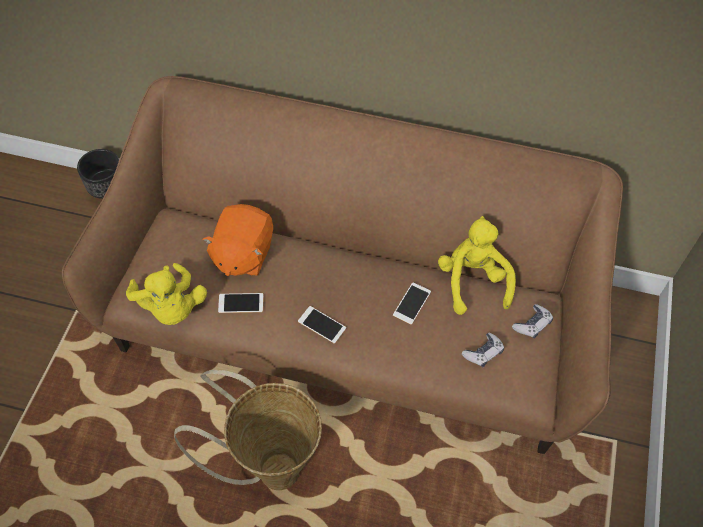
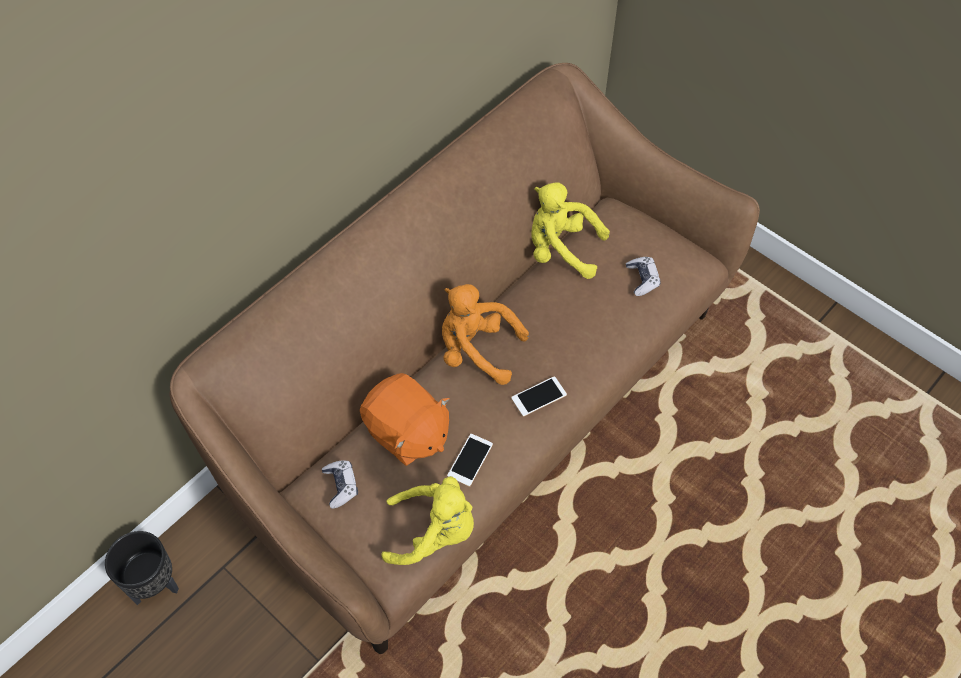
camera: 60 degrees left, 0 degrees up
basket [174,370,322,490] -> none
phone [393,283,431,325] -> none
game controller [512,304,553,339] -> game controller moved to [322,460,358,509]
none -> orange plush toy [442,284,529,385]

